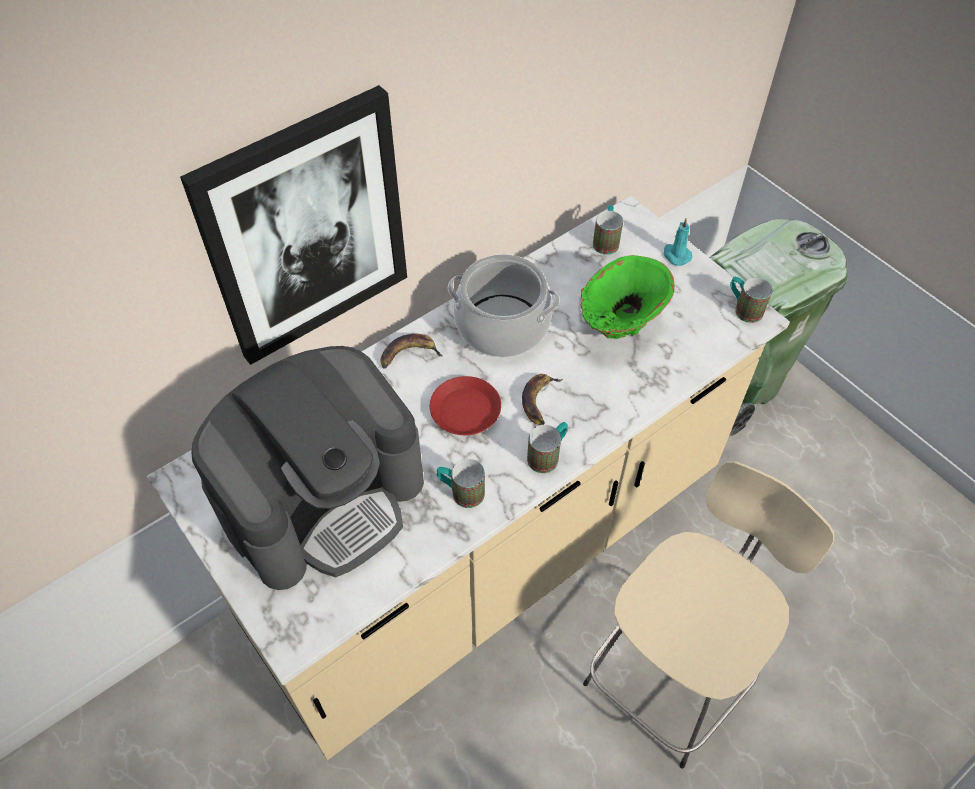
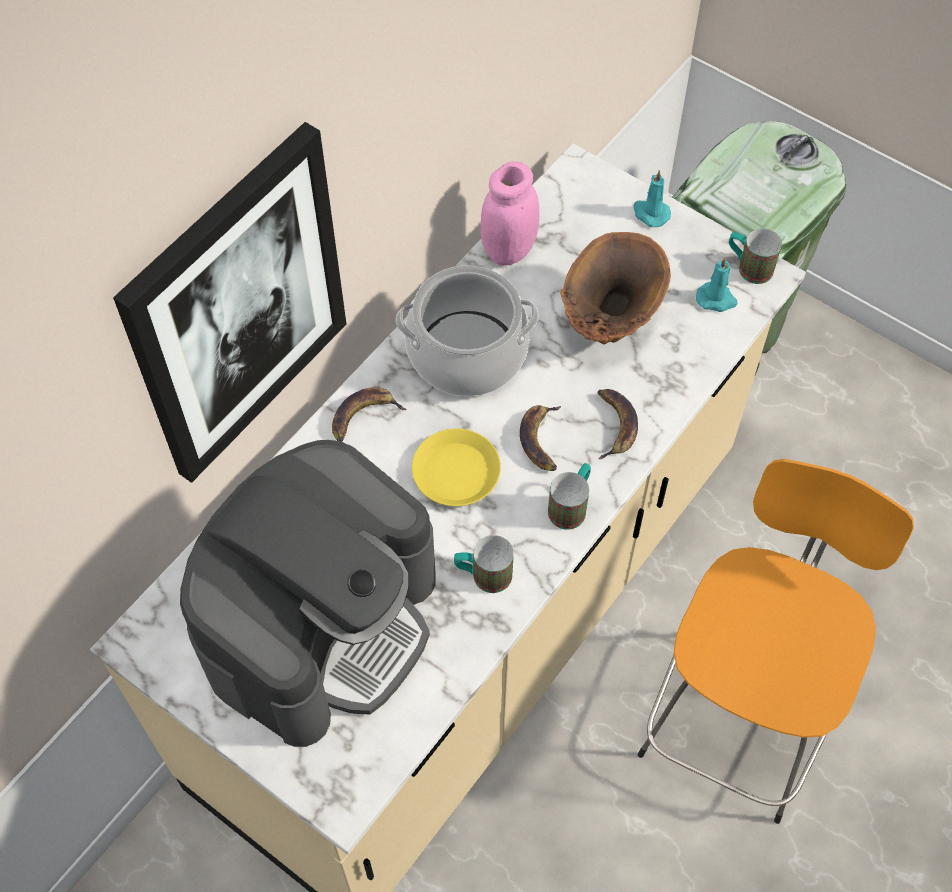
camera: 15 degrees left, 5 degrees up
red plate [430,376,501,435] -> yellow plate [412,429,501,506]
green vase [580,255,675,339] -> brown vase [560,232,671,344]
beige stool [583,461,834,769] -> orange stool [638,459,914,824]
mug [593,205,623,255] -> none
none -> pink jar [480,161,540,266]
none -> banana [598,389,638,459]
none -> turquoise candle [696,257,738,312]

